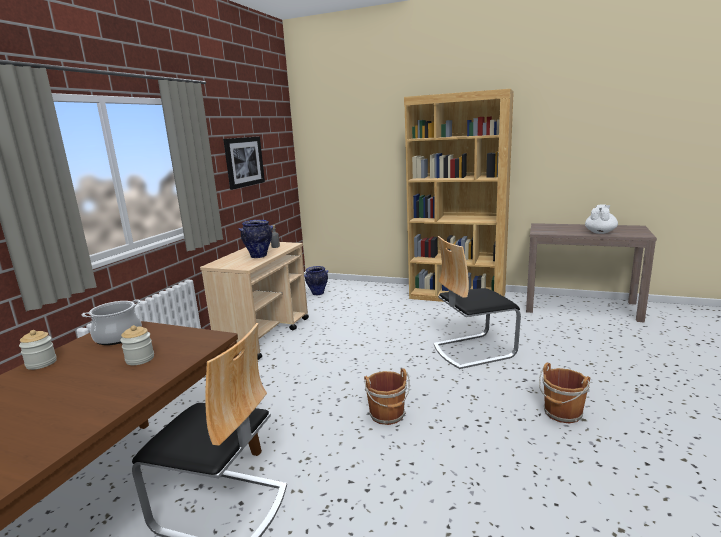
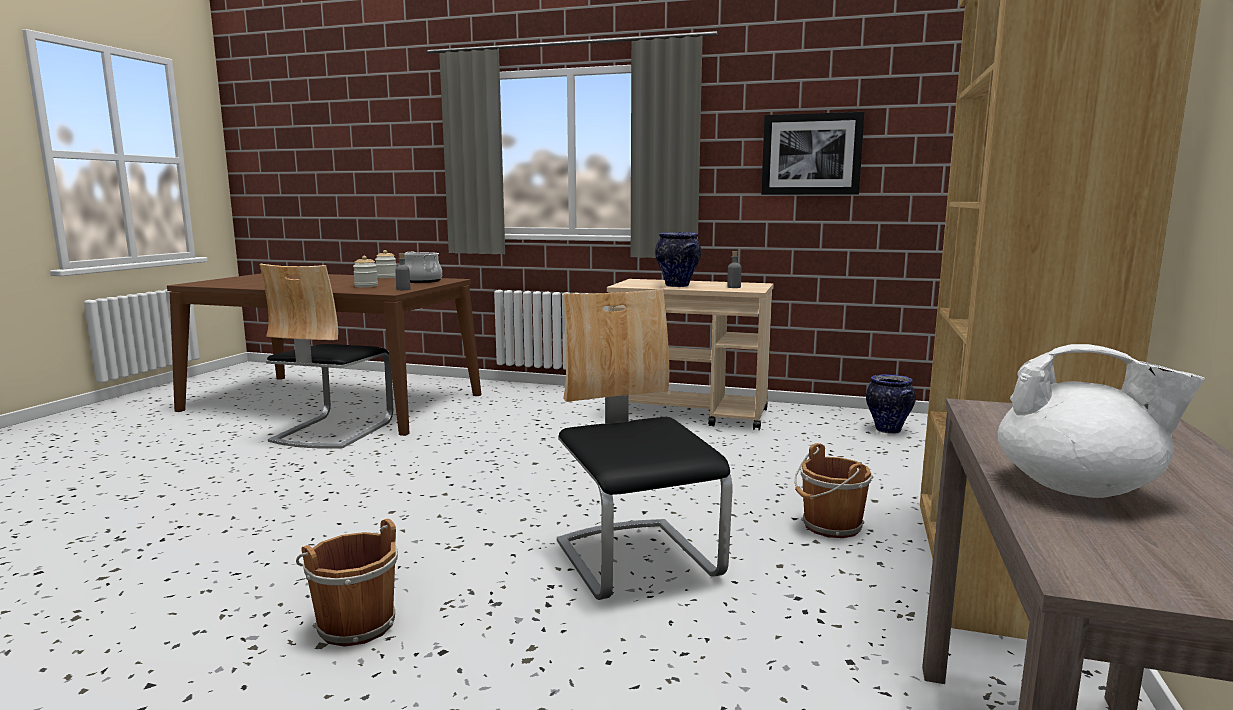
camera: 85 degrees right, 5 degrees down
brown bucket [364,368,410,425] -> brown bucket moved to [795,443,873,538]
none -> grey bottle [395,253,410,290]

